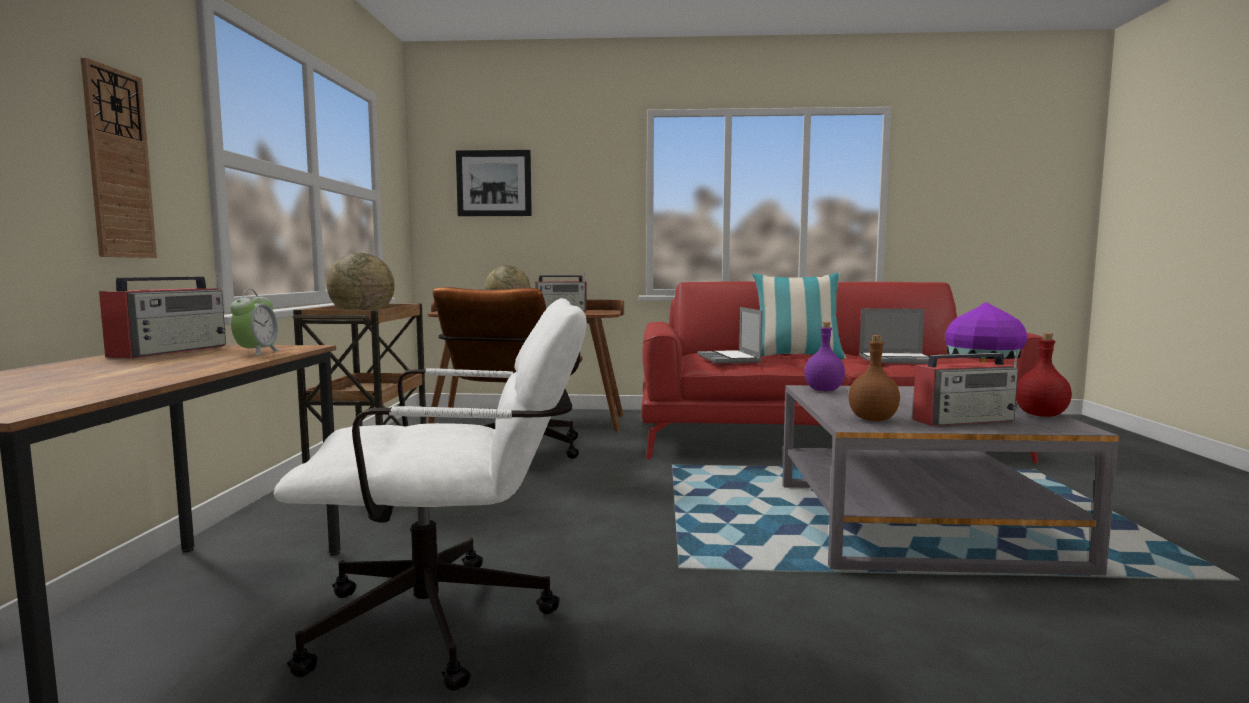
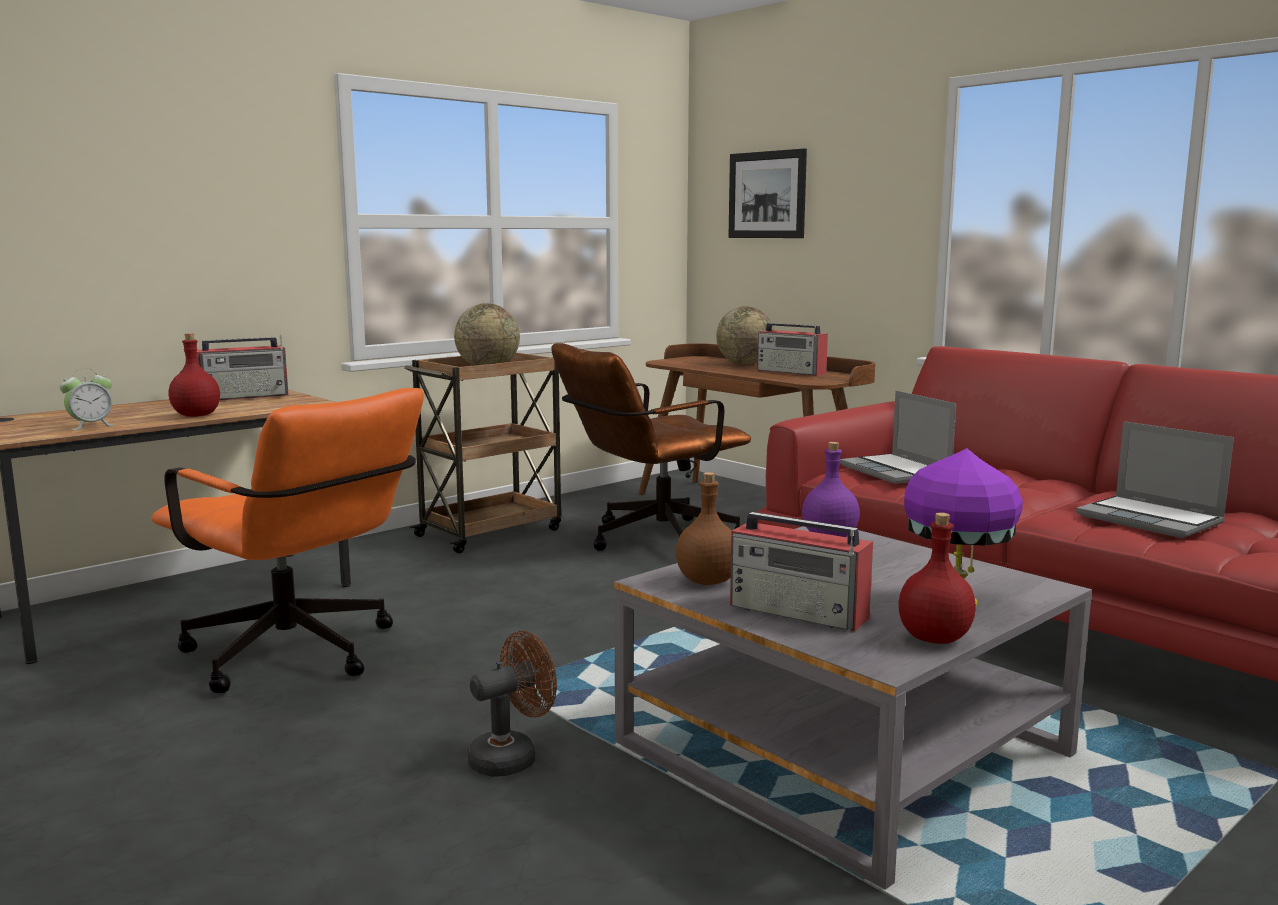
camera: 45 degrees right, 5 degrees up
wall clock [81,58,157,258] -> none
alarm clock [230,289,280,356] -> alarm clock moved to [60,368,115,430]
white office chair [274,298,587,691] -> orange office chair [151,388,424,693]
laptop [698,307,763,364] -> laptop turned 60 degrees counterclockwise [840,390,956,484]
pillow [752,273,846,359] -> none
none -> red bottle [169,333,220,417]
none -> brown fan [468,631,557,777]

